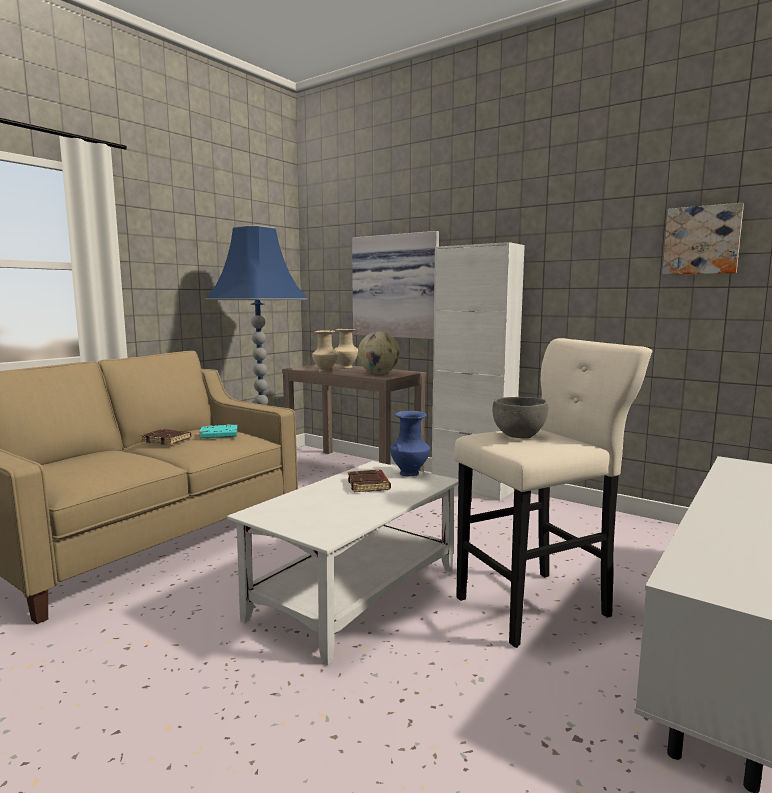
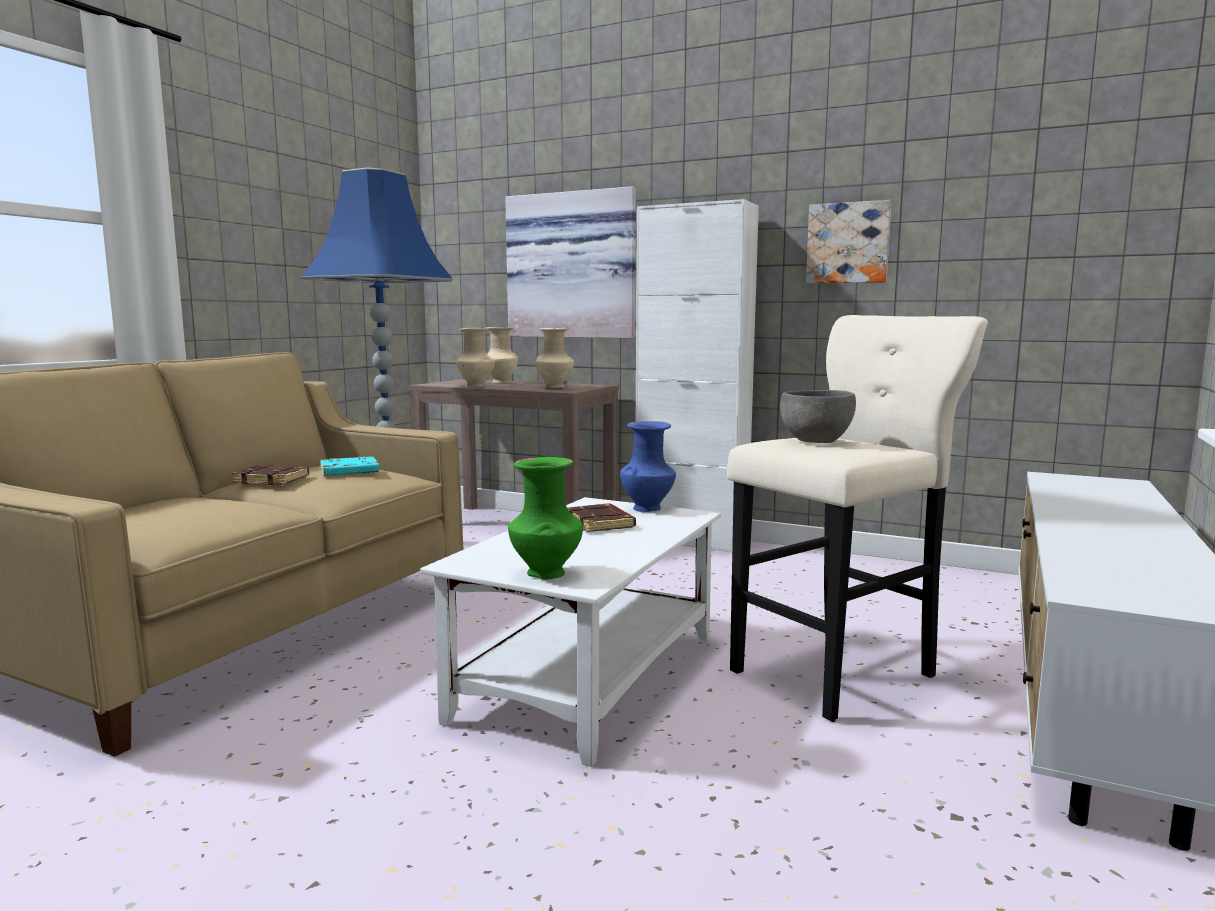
camera: 10 degrees left, 0 degrees up
globe [358,332,400,374] -> beige vase [536,328,574,388]
picture [662,203,744,275] -> picture moved to [806,200,891,284]
none -> green vase [508,457,583,580]

